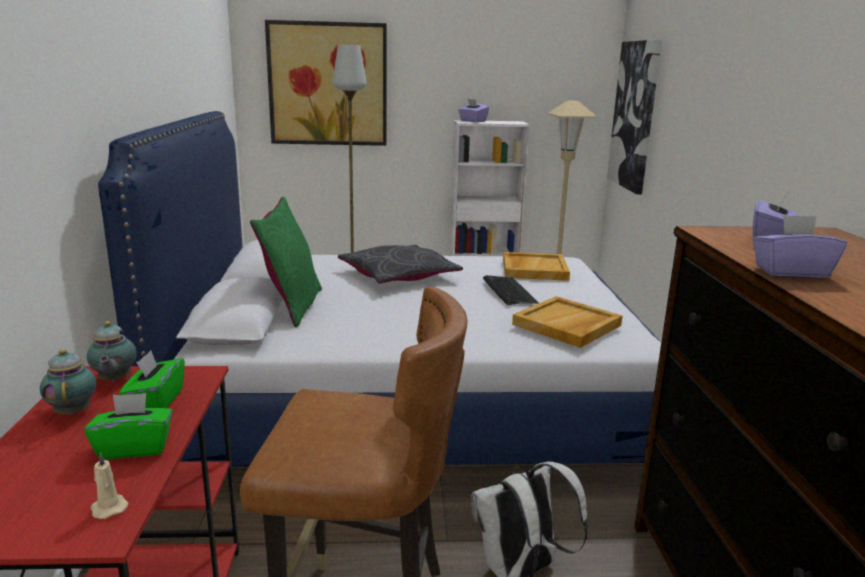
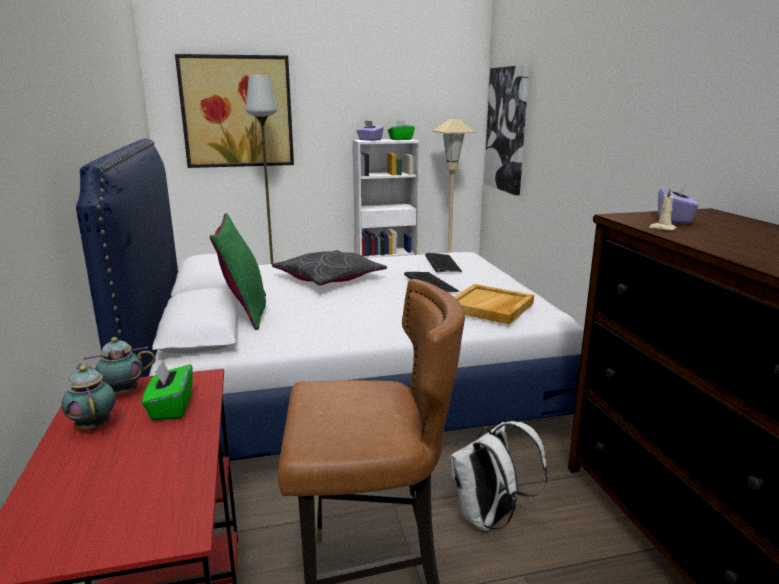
camera: 10 degrees left, 0 degrees up
green tissue box [84,393,173,459] -> green tissue box moved to [388,120,415,140]
teapot [87,321,137,382] -> teapot turned 90 degrees clockwise [75,337,156,394]
beige candle [91,452,128,519] -> beige candle moved to [649,188,677,230]
beige tray [503,252,570,281] -> keyboard [425,253,462,272]
purple tissue box [753,215,847,278] -> none

